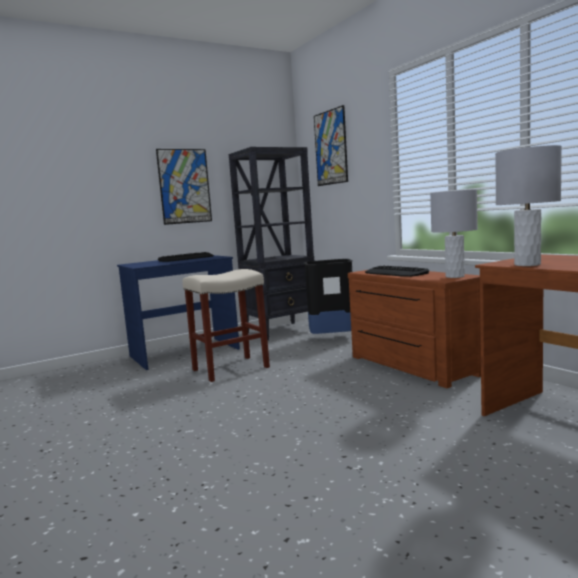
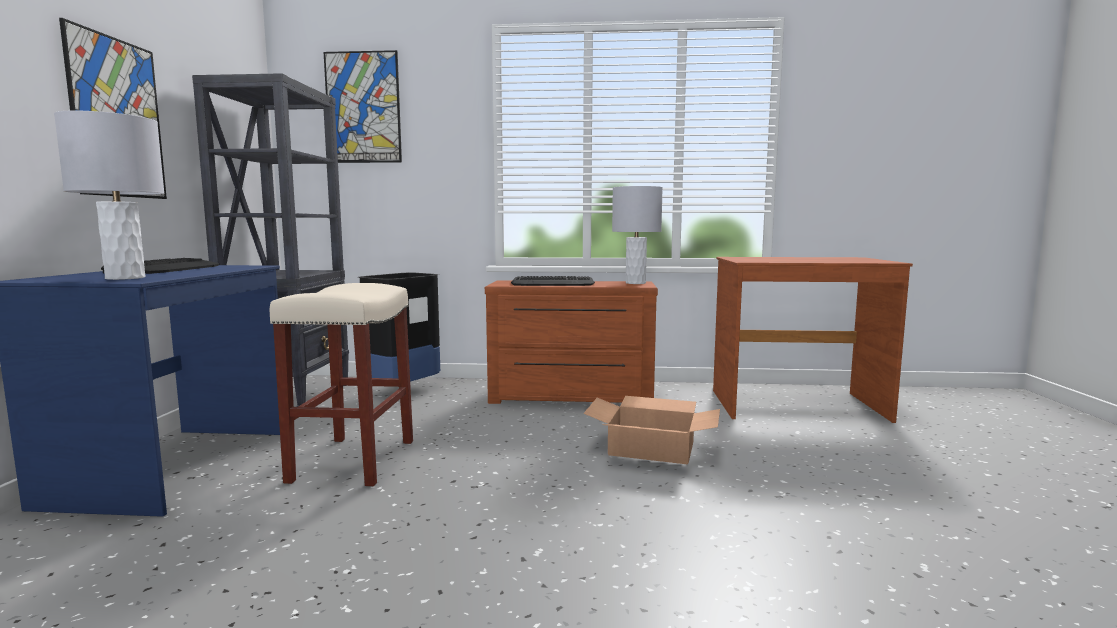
camera: 55 degrees left, 0 degrees up
grey table lamp [495,145,562,266] -> grey table lamp moved to [54,110,165,280]
none -> cardboard box [583,396,720,465]

